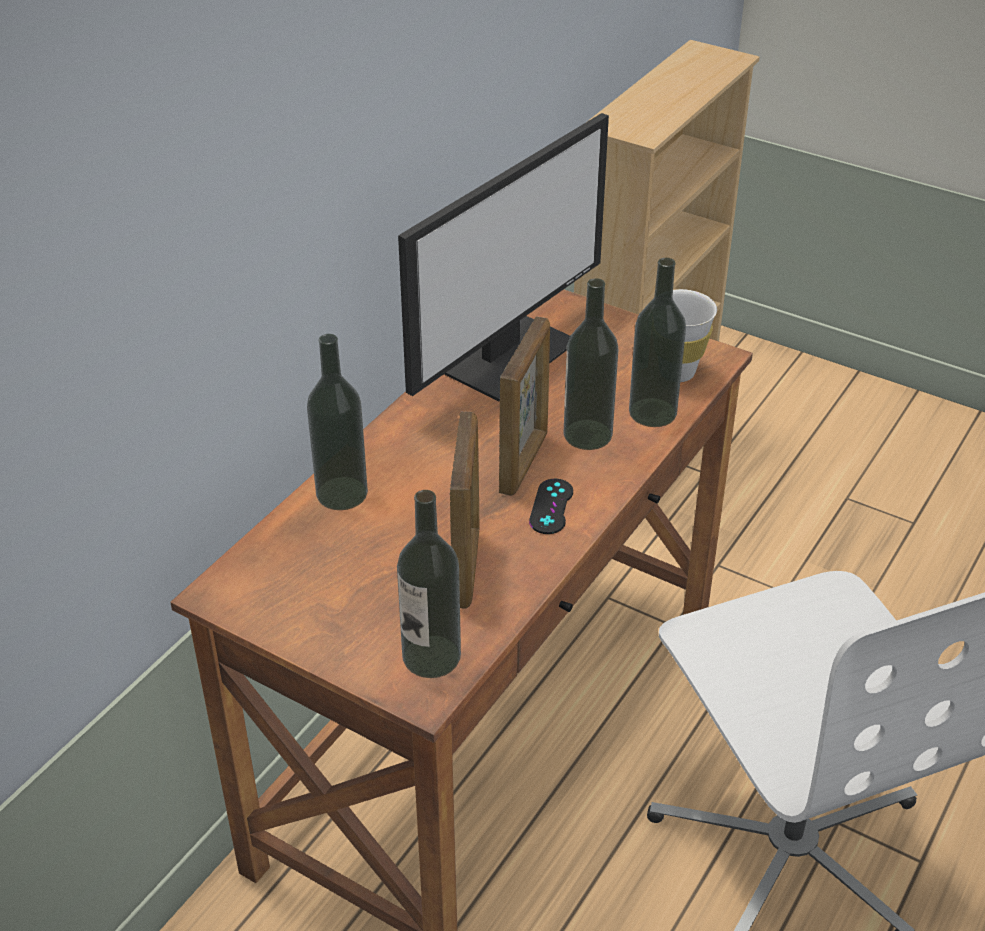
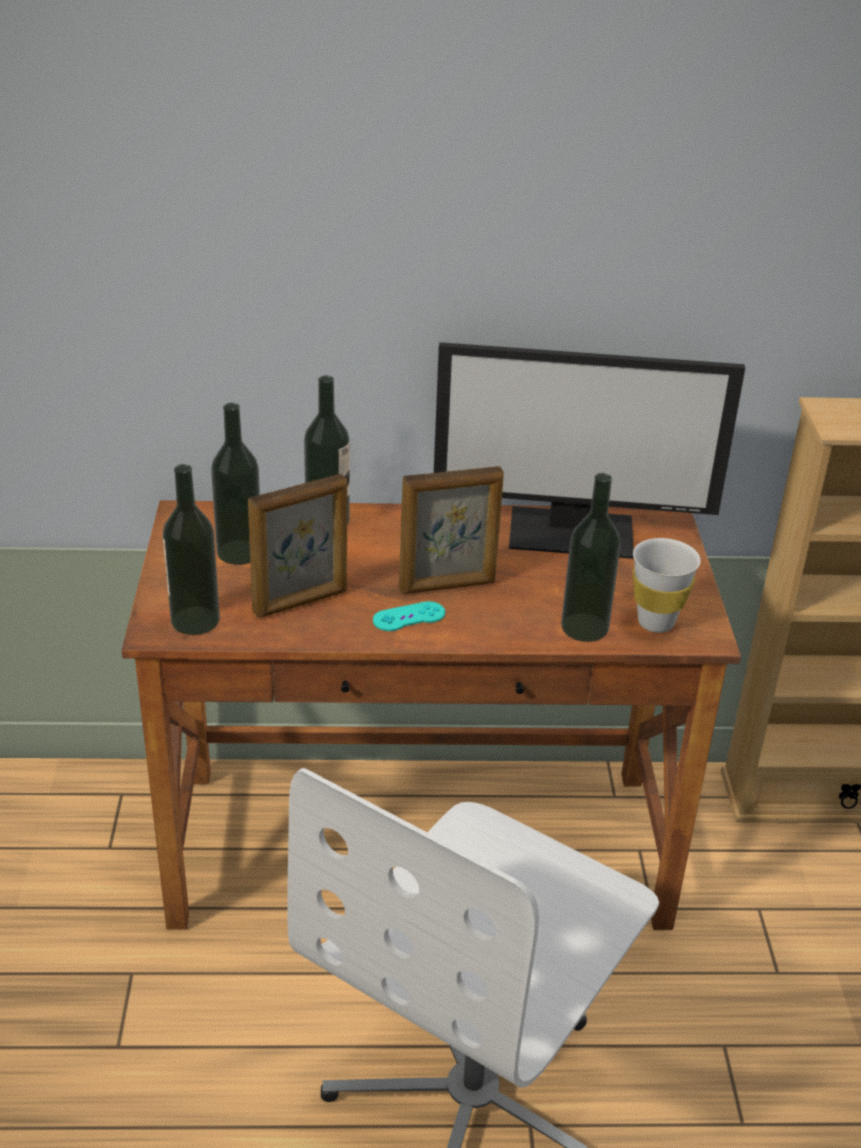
camera: 55 degrees right, 5 degrees down
black game controller [529,479,573,534] -> turquoise game controller [373,601,445,631]
bottle [564,278,618,450] -> bottle moved to [211,403,260,565]

